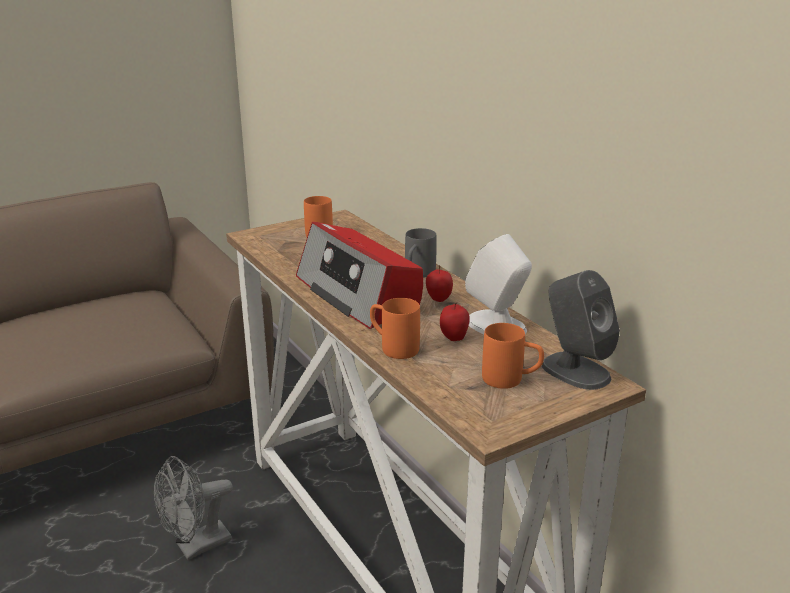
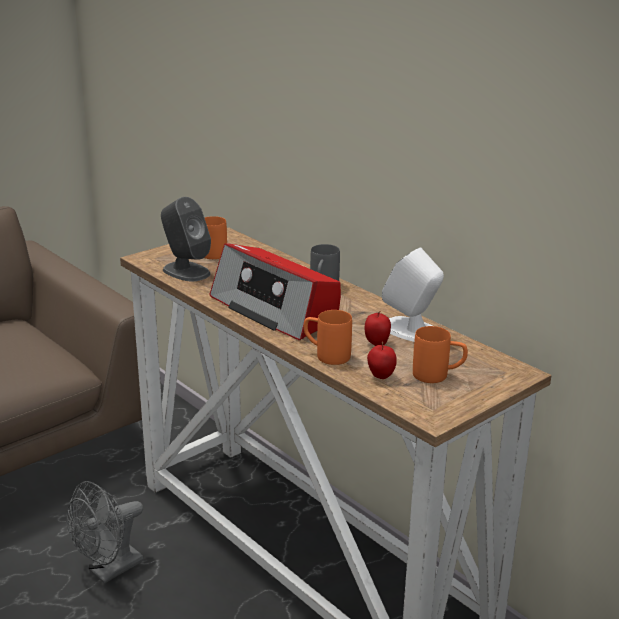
camera: 10 degrees left, 0 degrees up
apple [426,266,453,302] -> apple moved to [367,341,397,379]
grey speaker [542,270,620,390] -> grey speaker moved to [161,197,211,282]

